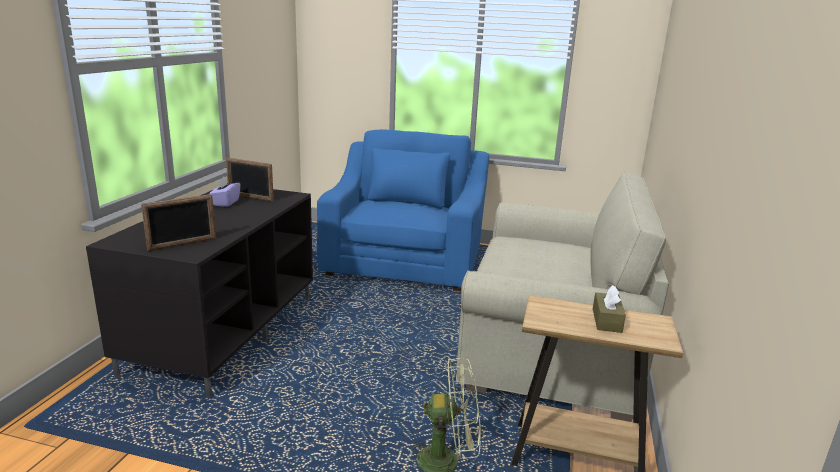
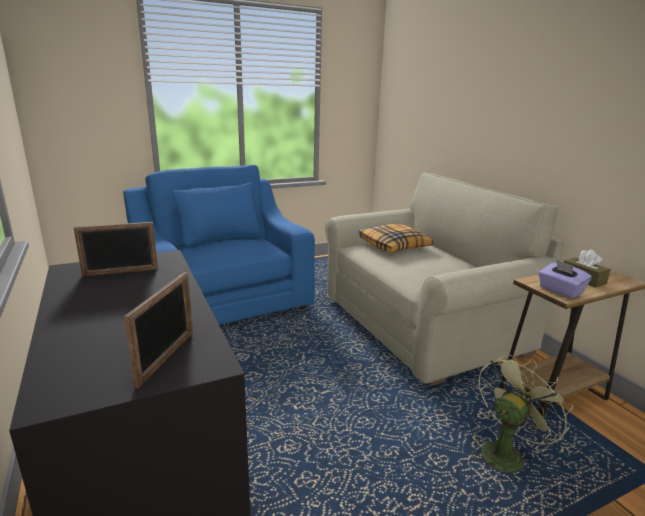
camera: 40 degrees left, 0 degrees up
purple tissue box [209,177,241,207] -> purple tissue box moved to [538,259,592,299]
none -> pillow [359,224,433,252]

